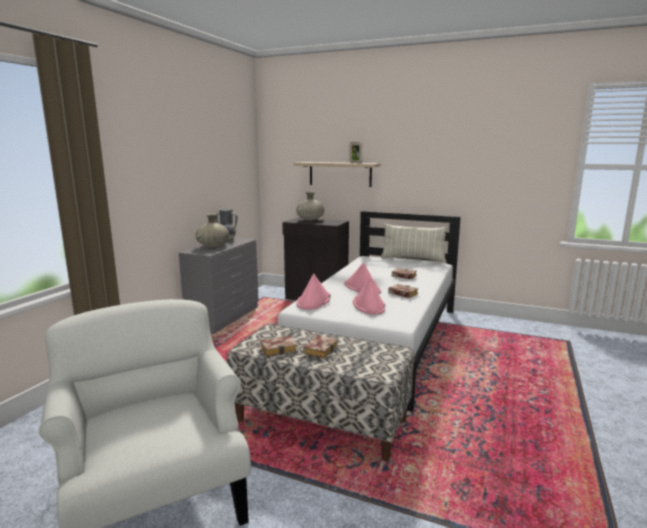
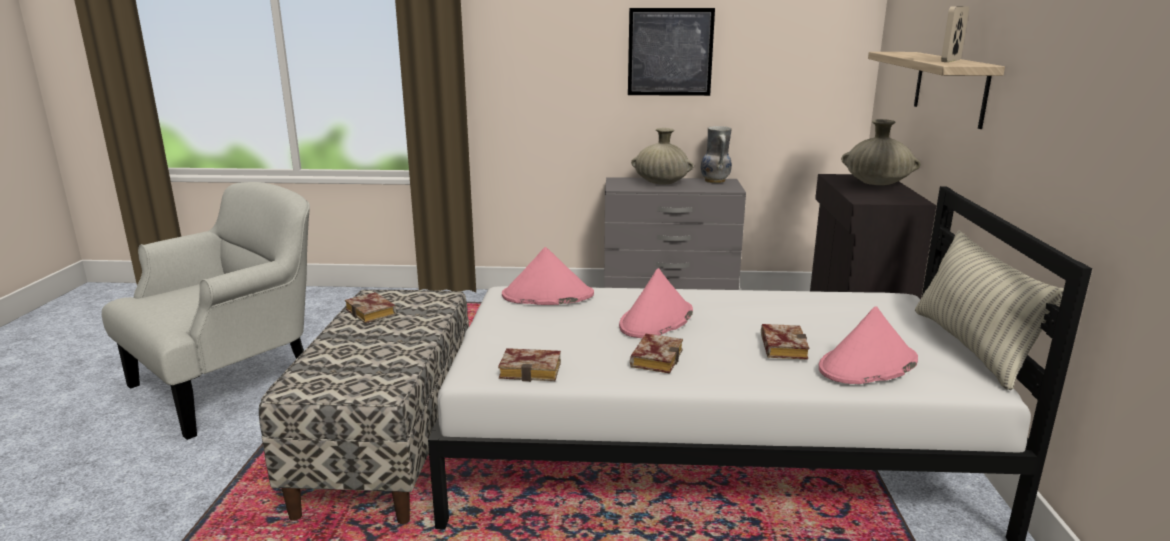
camera: 70 degrees right, 5 degrees up
book [303,335,338,358] -> book moved to [498,348,561,382]
pink hat [353,277,385,315] -> pink hat moved to [819,306,918,384]
none -> picture [628,8,715,96]

